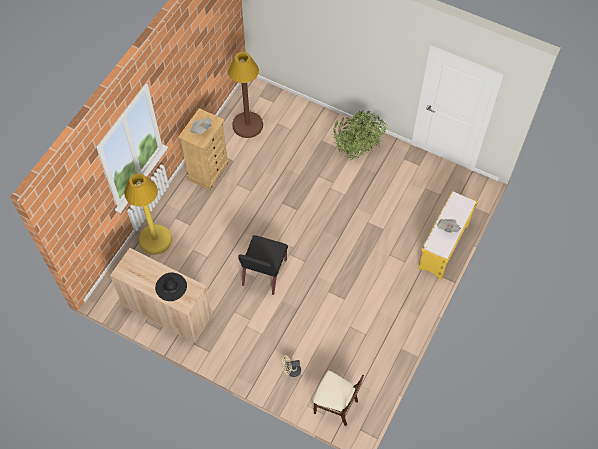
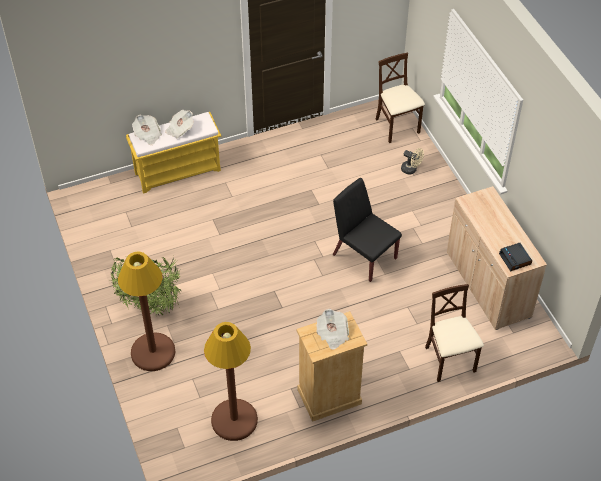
camera: 140 degrees left, 10 degrees down
yellow floor lamp [124,173,172,255] -> beige chair [425,284,484,382]
black hat [155,273,187,301] -> none
black chair [238,235,288,295] -> black chair turned 105 degrees counterclockwise [333,178,402,282]
none -> brown floor lamp [118,252,175,371]
none -> newspaper [132,114,162,145]
none -> alarm clock [499,243,532,271]

